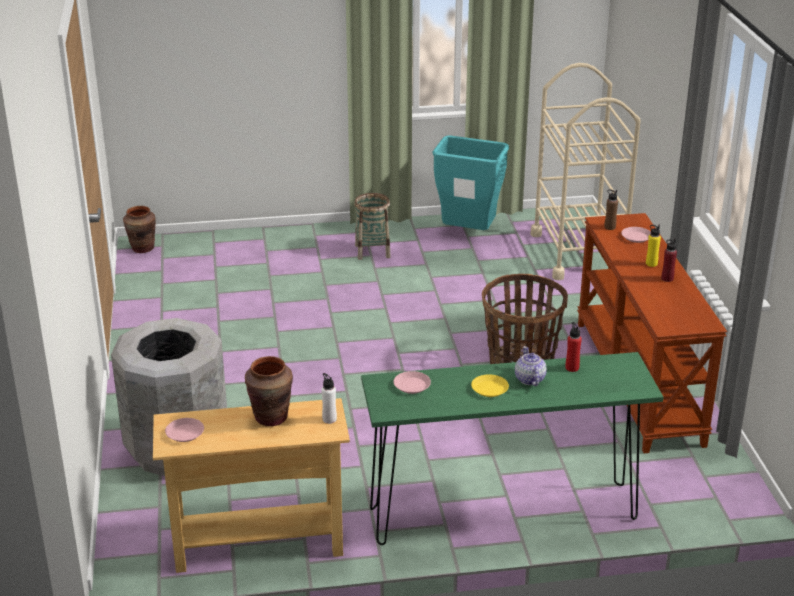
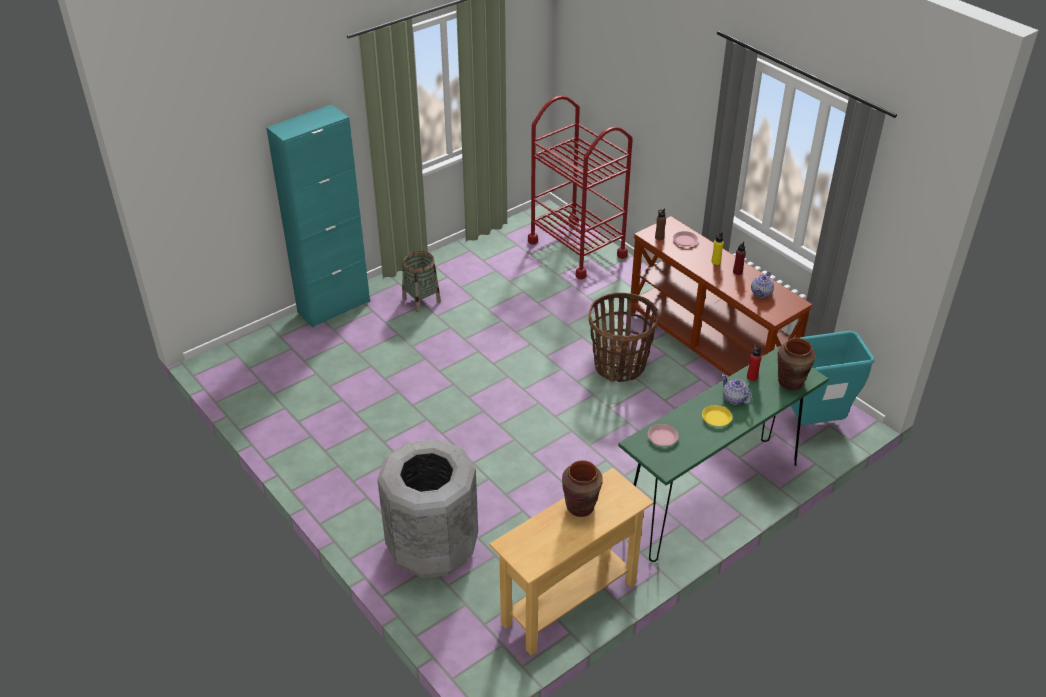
camera: 30 degrees left, 10 degrees up
brown vase [123,206,156,253] -> brown vase moved to [777,338,816,390]
pink plate [165,418,204,442] -> none
white bottle [321,373,337,424] -> none
turquoise trash can [433,136,509,230] -> turquoise trash can moved to [791,331,874,425]
beige cart [530,63,641,280] -> red cart [528,95,633,280]
none -> turquoise cabinet [266,104,370,327]
none -> teapot [751,272,774,298]

